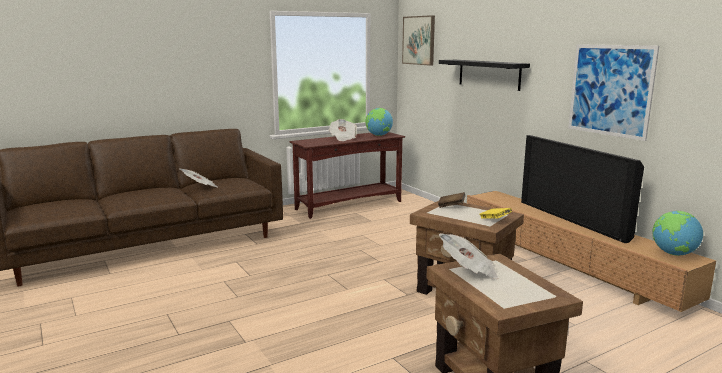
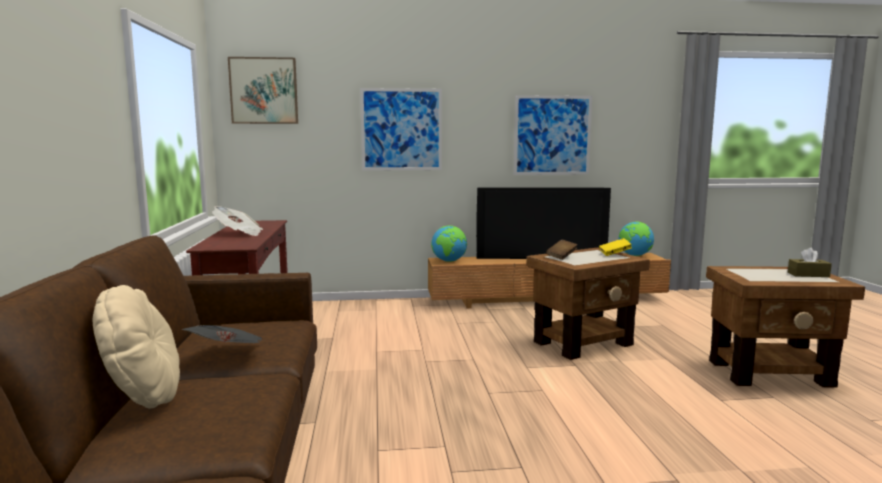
camera: 65 degrees left, 5 degrees down
globe [365,108,393,136] -> globe moved to [431,226,467,262]
black shelf [439,60,530,91] -> picture [360,88,442,171]
newspaper [439,233,498,279] -> none
none -> beige pillow [93,285,180,409]
none -> brown tissue box [788,248,832,277]

